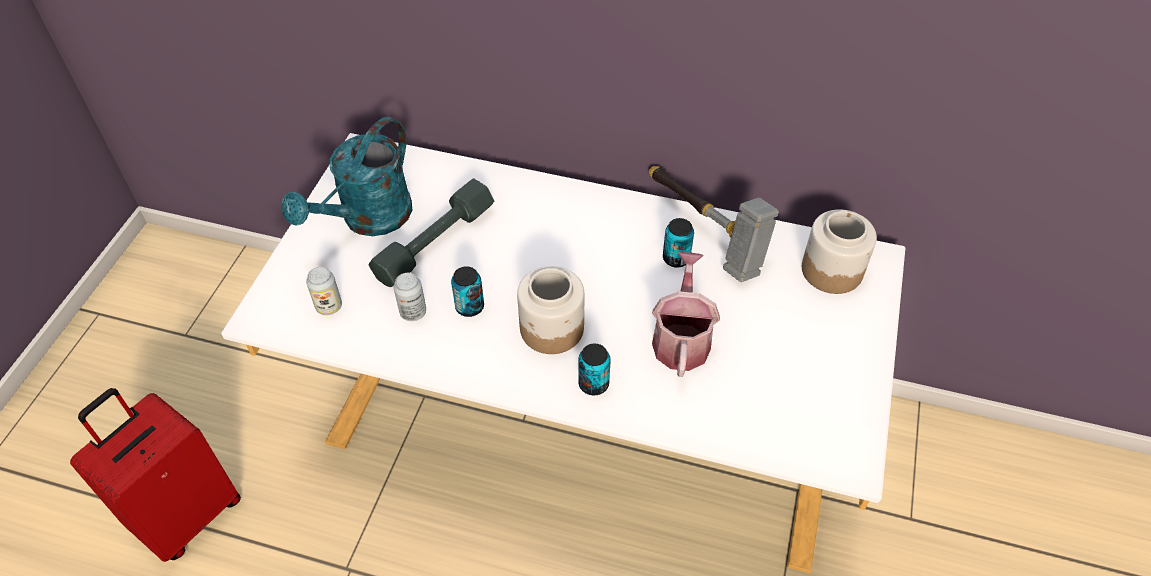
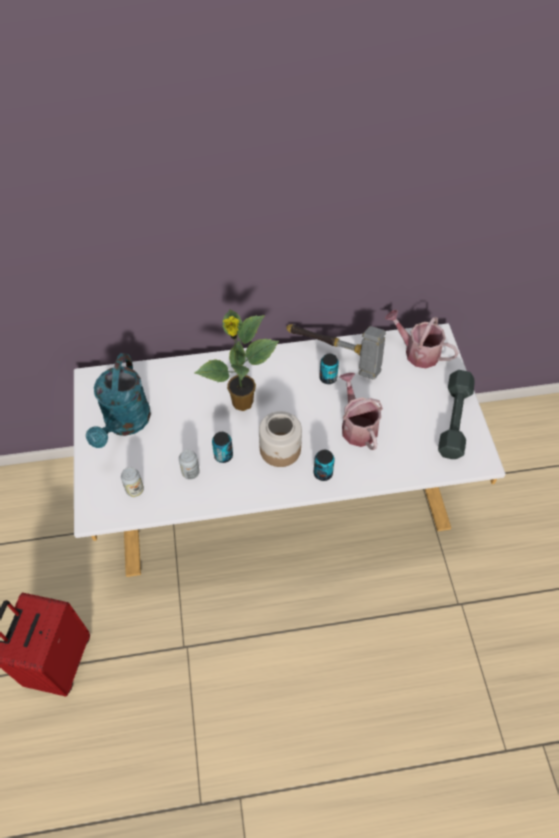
camera: 25 degrees left, 5 degrees up
grey dumbbell [369,178,494,287] -> grey dumbbell moved to [438,370,475,459]
jar [802,209,877,294] -> watering can [385,310,459,368]
none -> potted plant [195,309,279,411]

